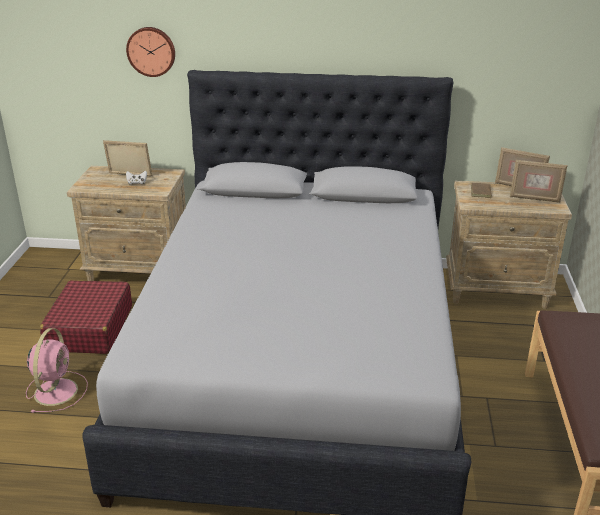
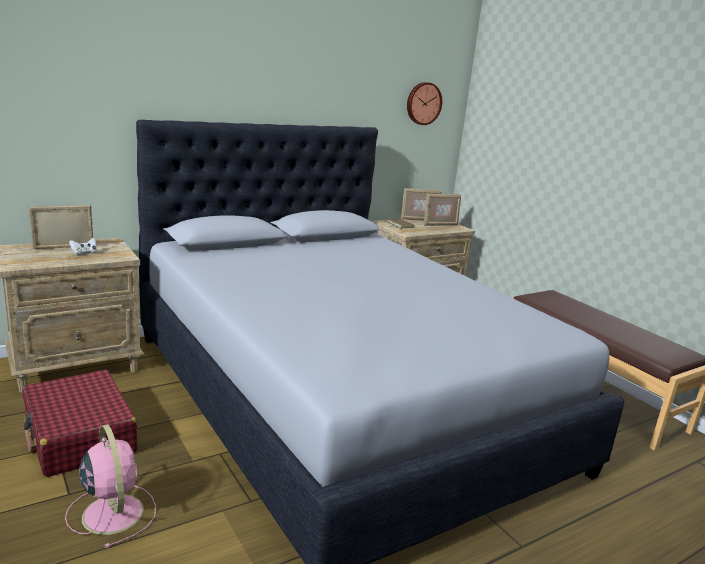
camera: 40 degrees left, 10 degrees down
wall clock [126,27,175,77] -> wall clock moved to [407,82,442,125]

